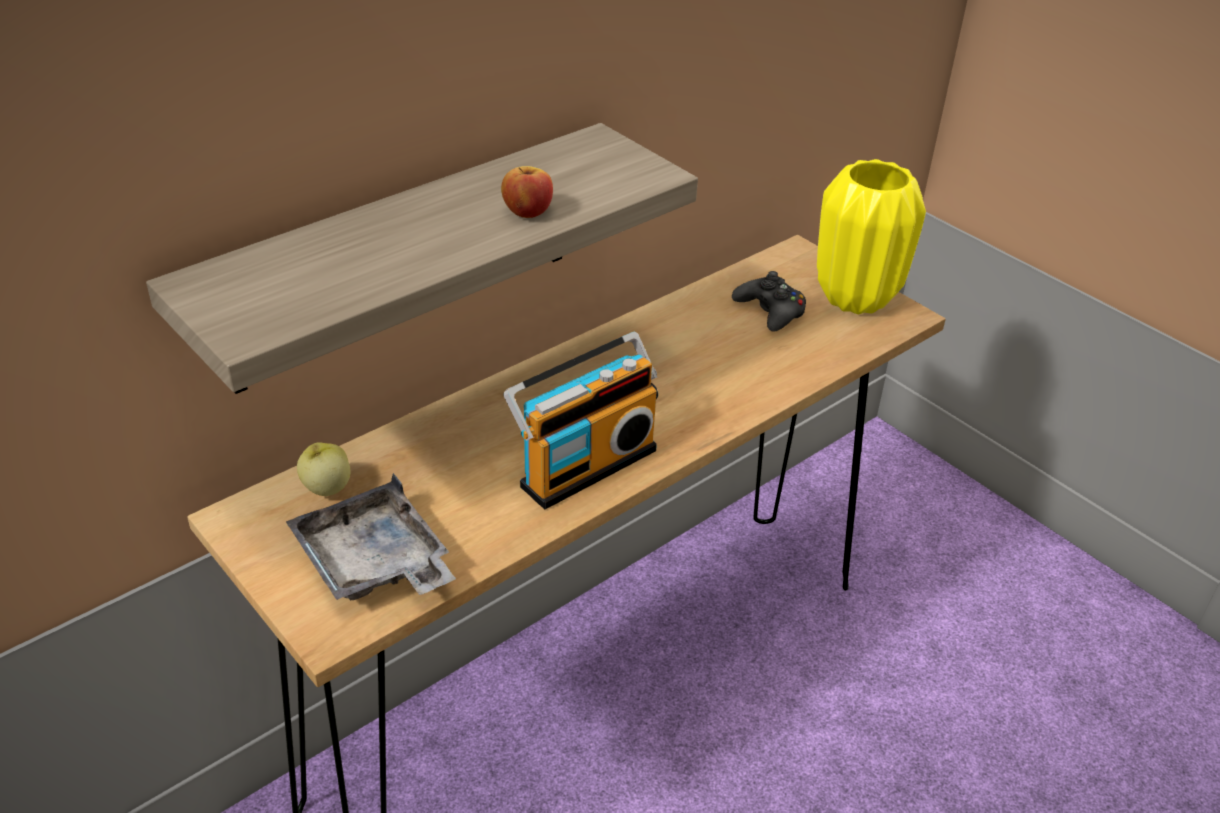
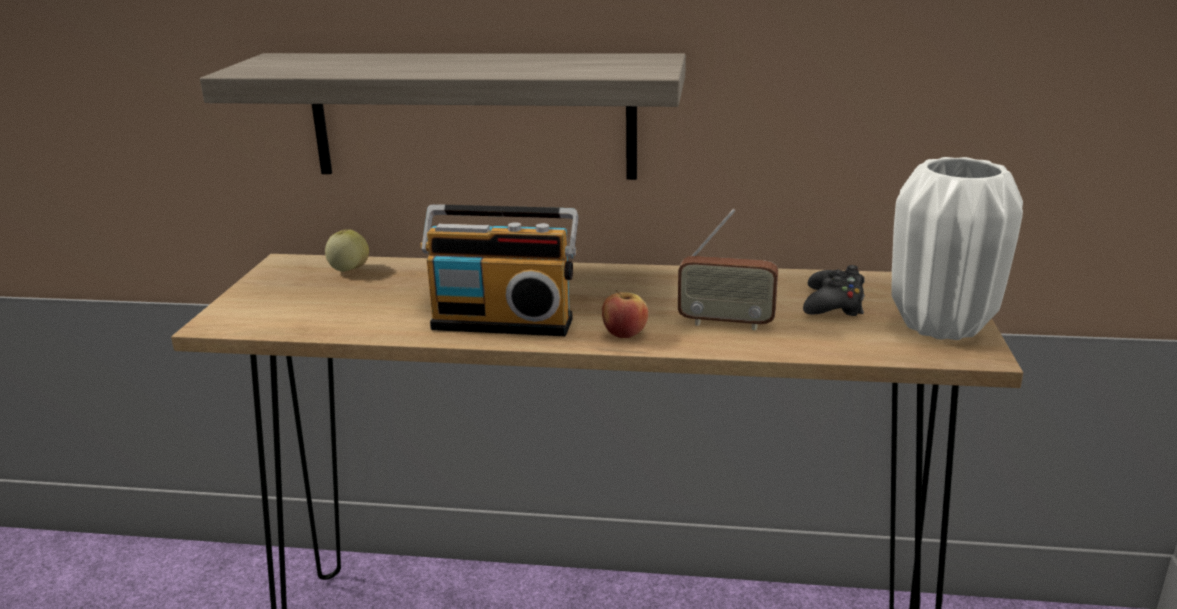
camera: 50 degrees right, 15 degrees down
grey tray [286,473,456,600] -> none
apple [501,166,553,218] -> apple moved to [602,290,649,338]
yellow vase [817,159,926,314] -> white vase [891,157,1023,340]
none -> radio [678,209,778,330]

